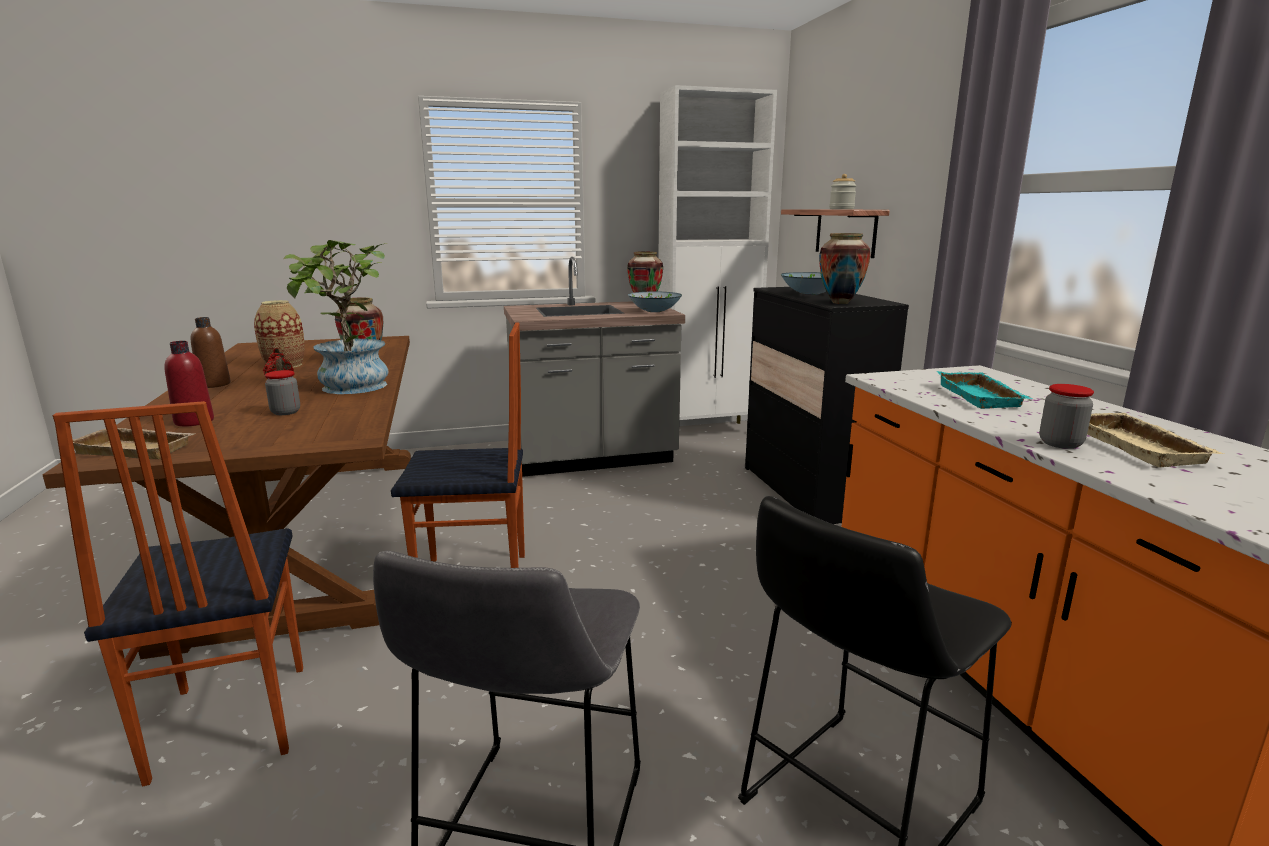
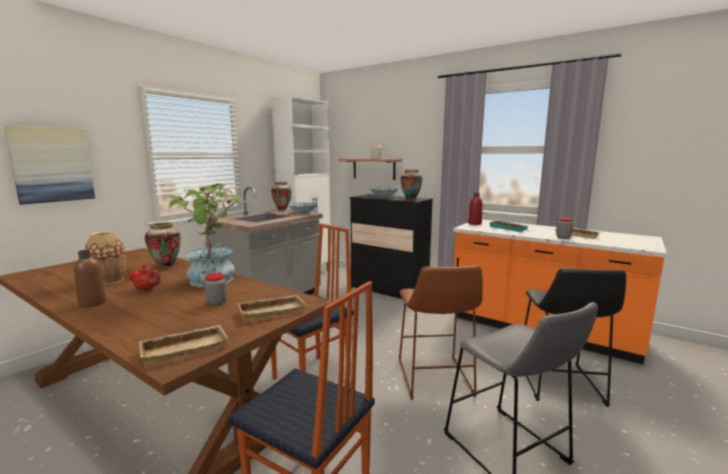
camera: 40 degrees left, 5 degrees down
red bottle [164,341,214,427] -> red bottle moved to [468,193,482,225]
none -> picture [4,125,95,205]
none -> beige tray [238,295,307,321]
none -> brown stool [399,265,483,400]

